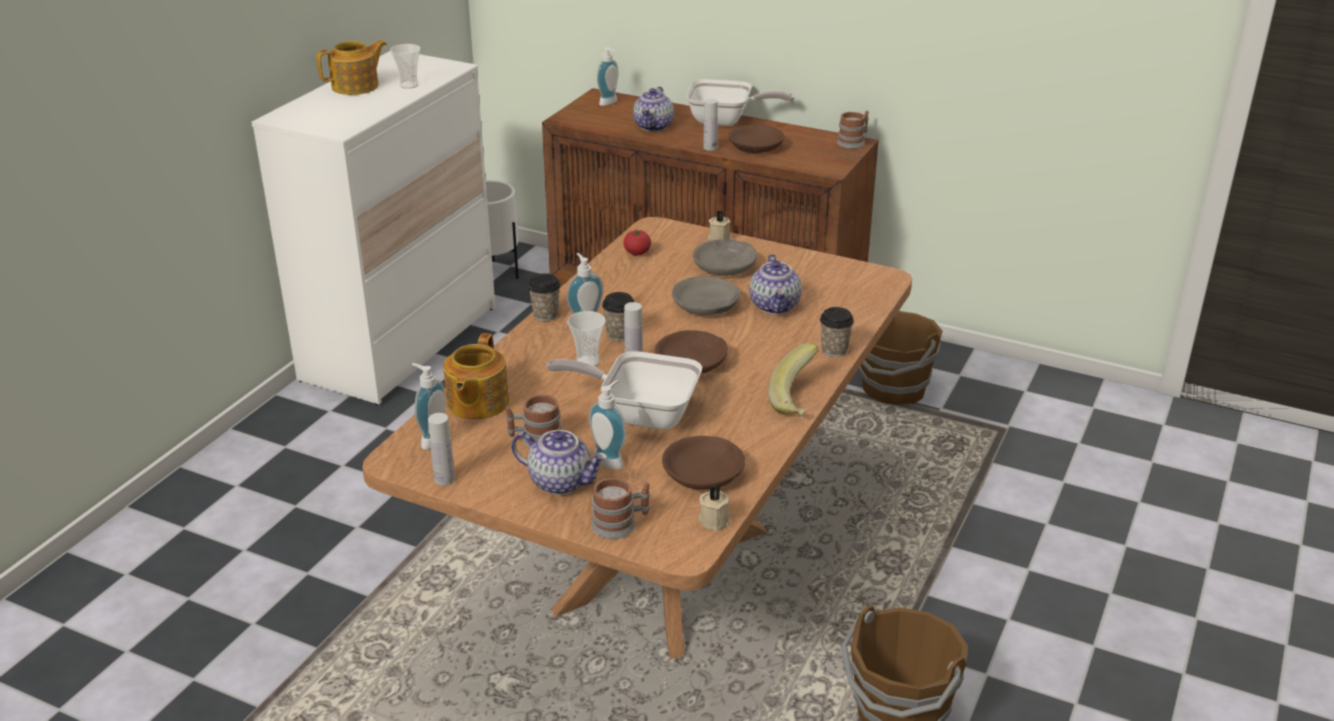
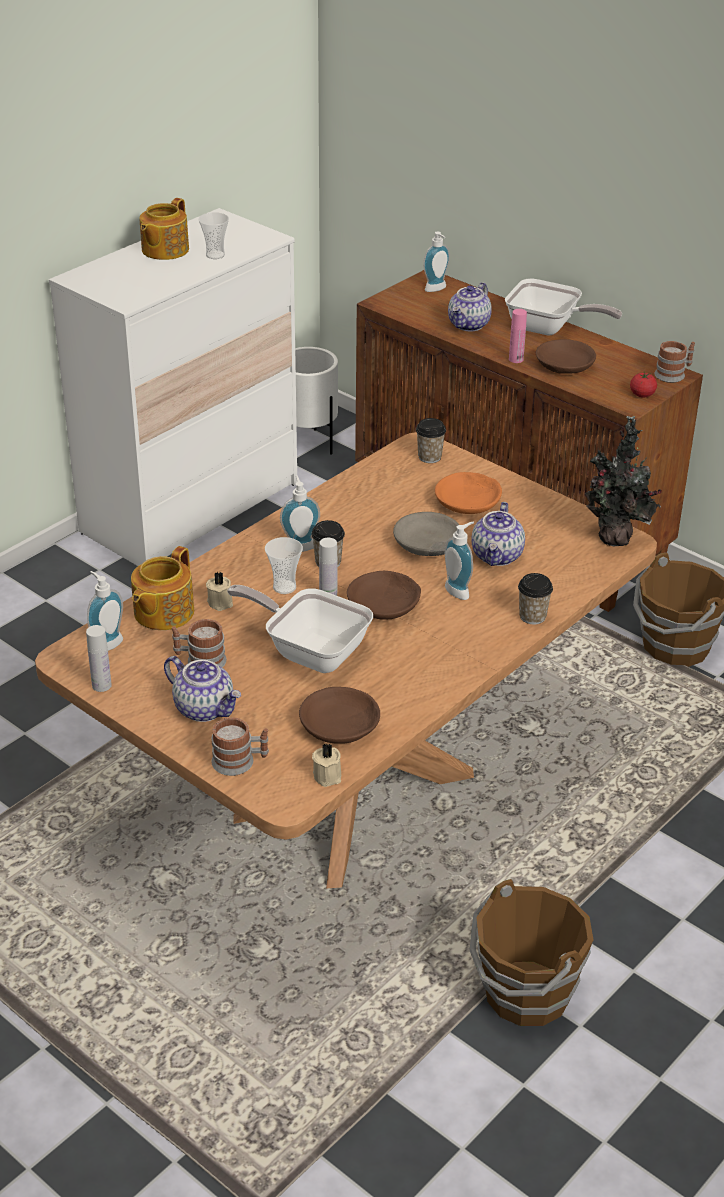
camera: 15 degrees right, 5 degrees up
teapot [316,40,387,95] -> teapot turned 135 degrees clockwise [139,198,189,260]
cup [528,273,560,321] -> cup moved to [416,418,446,463]
soap dispenser [589,380,626,469] -> soap dispenser moved to [445,522,474,600]
tomato [623,229,651,255] -> tomato moved to [630,372,657,397]
grey bowl [693,239,757,276] -> orange bowl [435,472,502,514]
white bottle [704,99,718,151] -> pink bottle [509,309,527,363]
beige candle [708,210,731,240] -> beige candle moved to [206,572,233,611]
banana [768,343,819,416] -> none
none -> potted plant [585,416,662,546]

